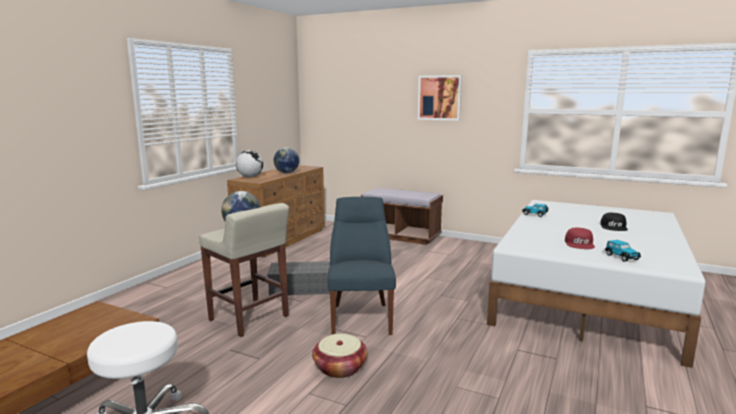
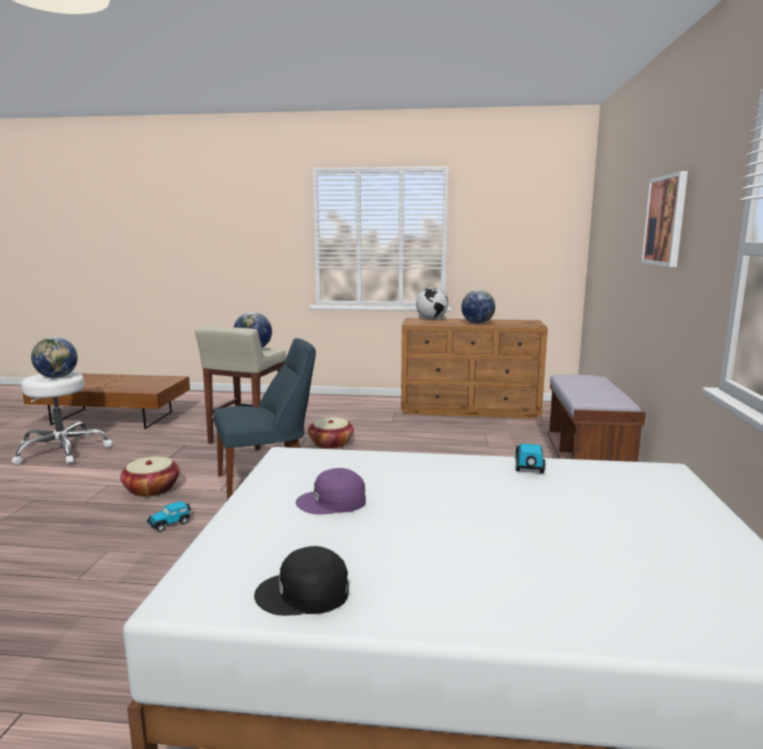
camera: 70 degrees right, 0 degrees up
grey storage box [267,261,330,296] -> basket [308,417,354,449]
red cap [565,228,595,249] -> purple cap [296,468,366,515]
black cap [600,213,628,231] -> black cap moved to [254,546,349,616]
toy car [605,240,641,262] -> toy car moved to [147,501,191,532]
none -> globe [31,337,78,378]

